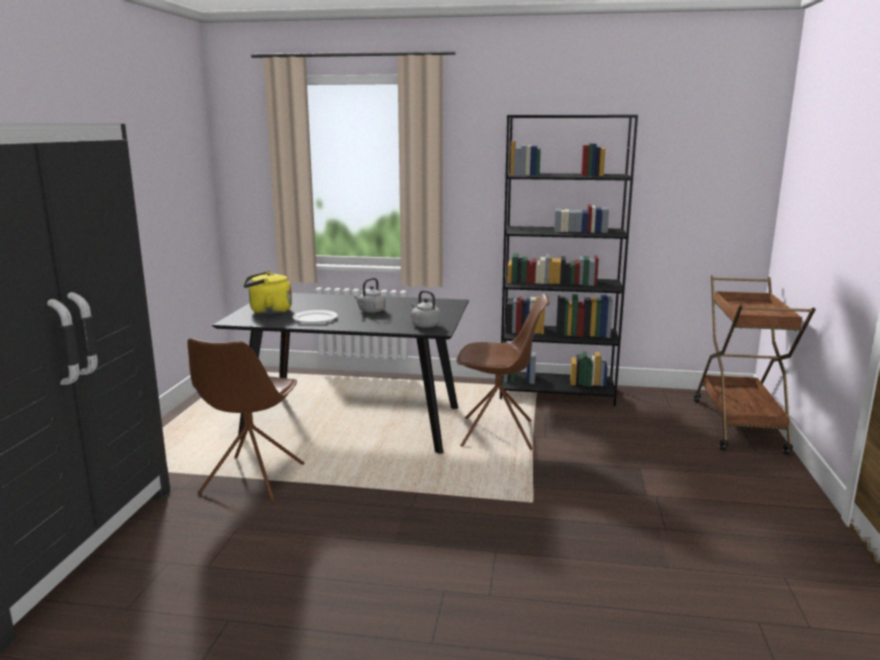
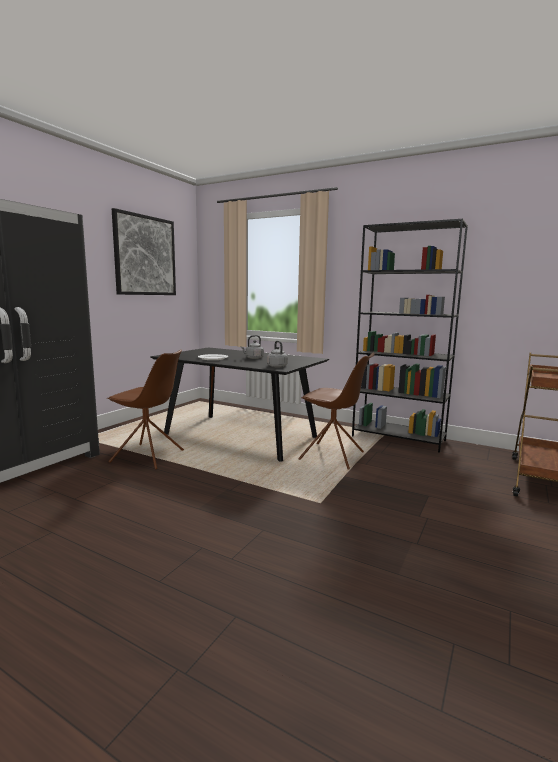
camera: 20 degrees right, 5 degrees down
brown chair [187,338,305,502] -> brown chair turned 105 degrees counterclockwise [106,350,184,469]
yellow kettle [243,271,292,315] -> none
none -> picture [112,208,176,295]

